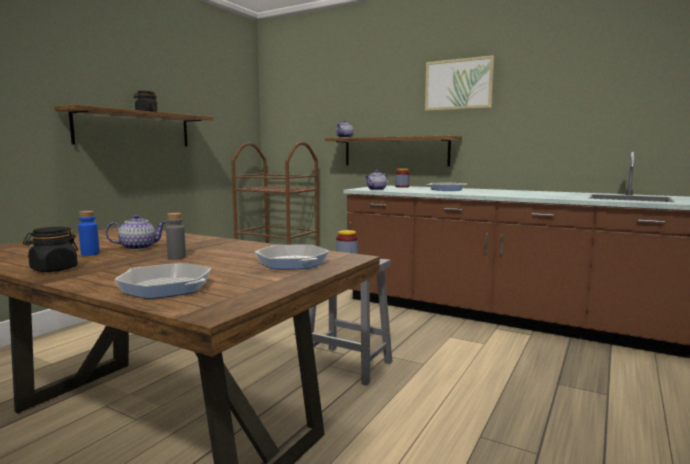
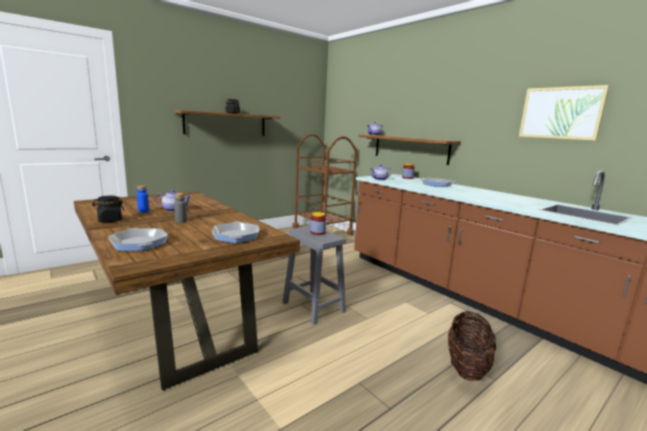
camera: 20 degrees right, 5 degrees up
picture [425,55,495,111] -> picture moved to [519,85,610,141]
none -> basket [448,311,496,381]

